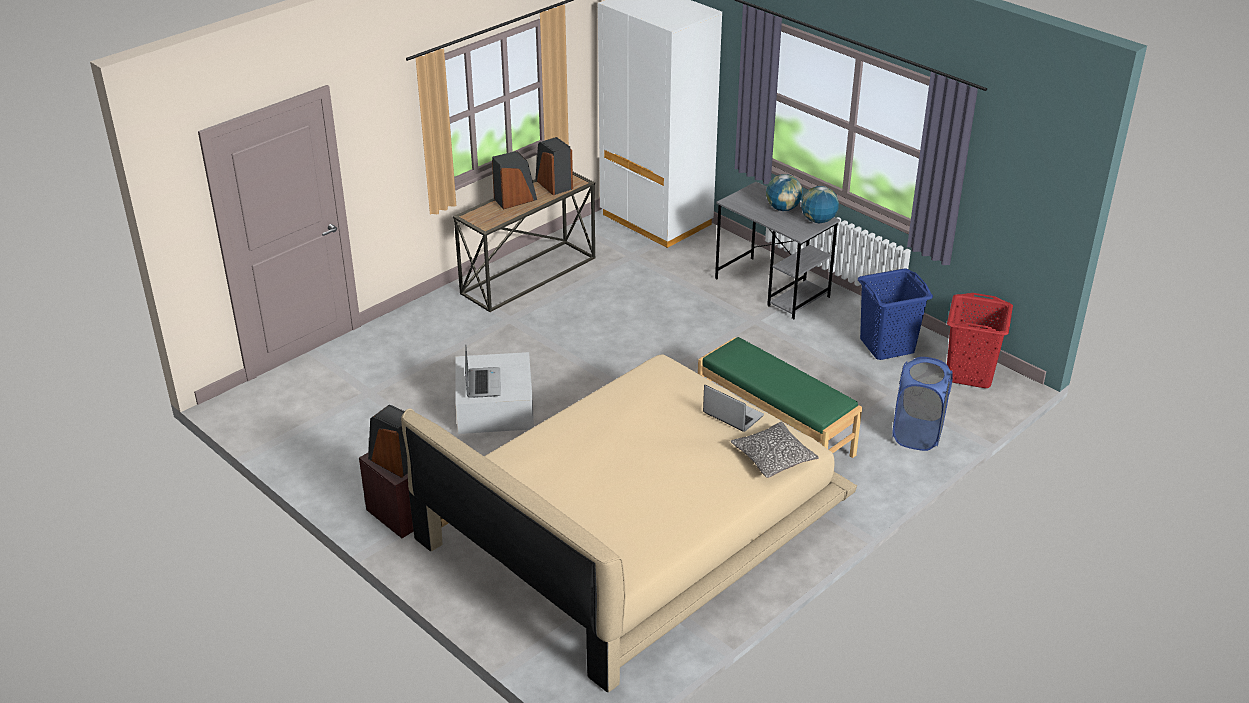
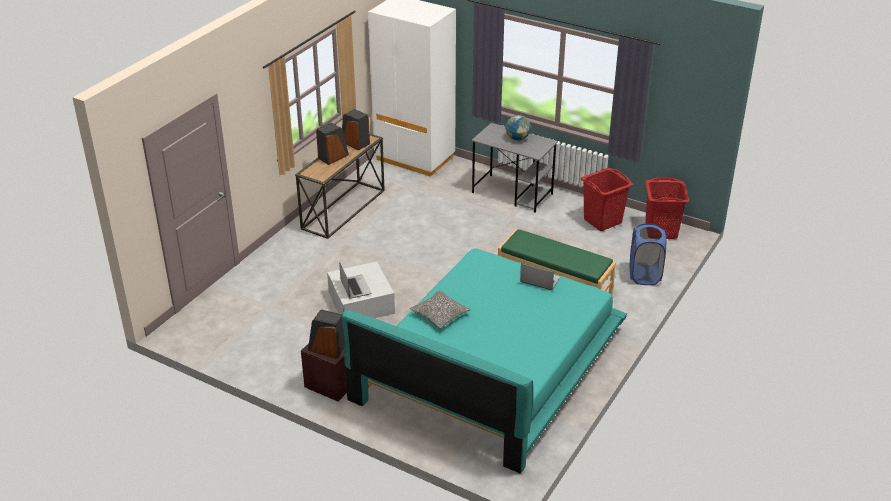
camera: 15 degrees left, 0 degrees up
beige bed [401,354,857,693] -> turquoise bed [342,248,627,473]
pillow [731,422,819,478] -> pillow moved to [410,290,470,328]
globe [801,186,839,223] -> none
blue laundry basket [858,269,933,360] -> red laundry basket [580,168,633,231]

